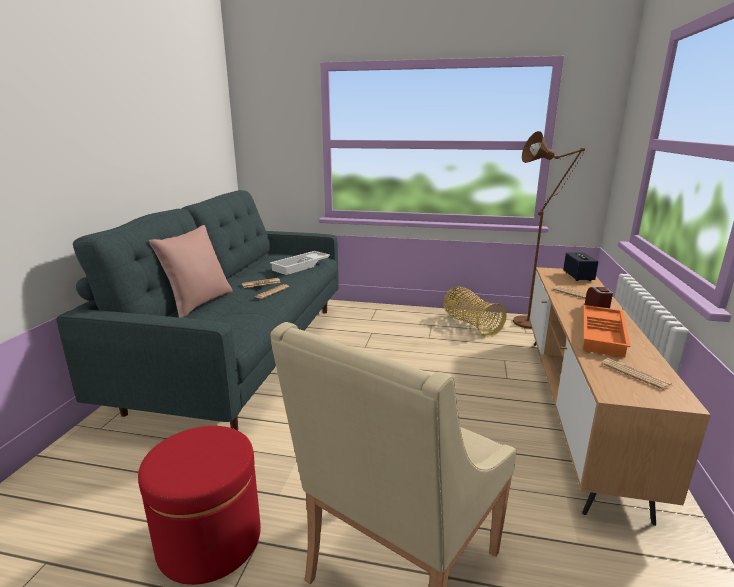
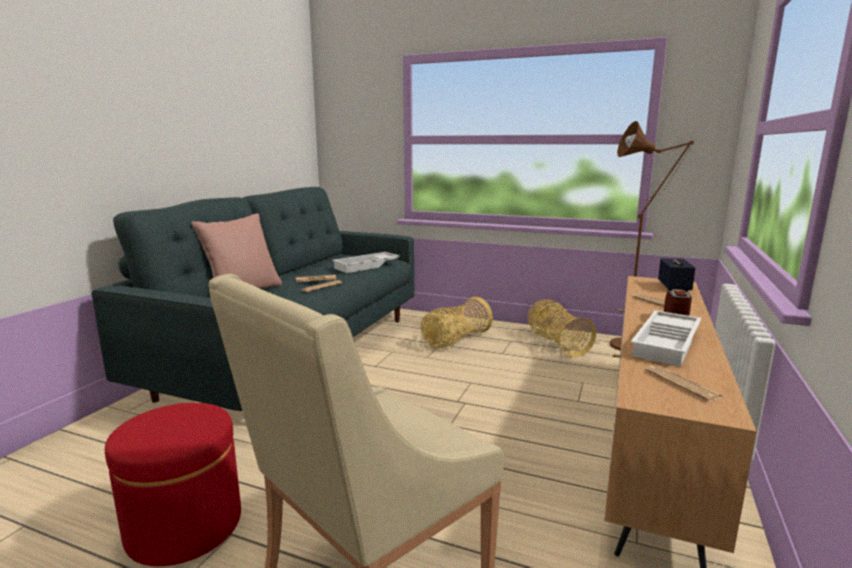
camera: 10 degrees right, 5 degrees down
orange tray [583,305,630,358] -> white tray [631,310,701,367]
none -> basket [421,297,493,348]

